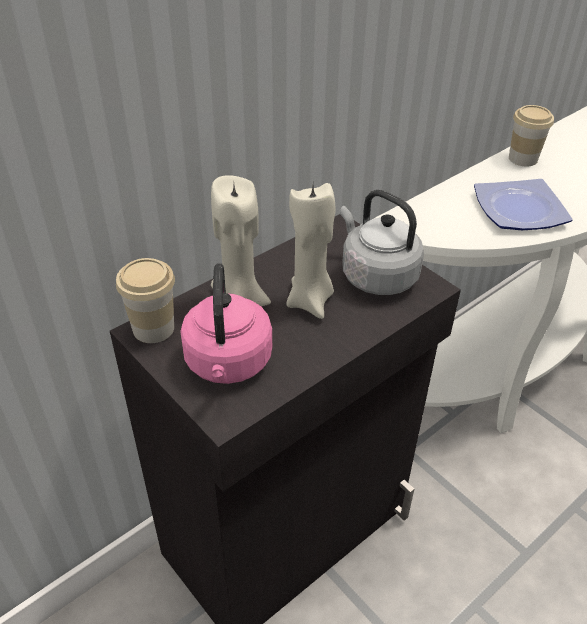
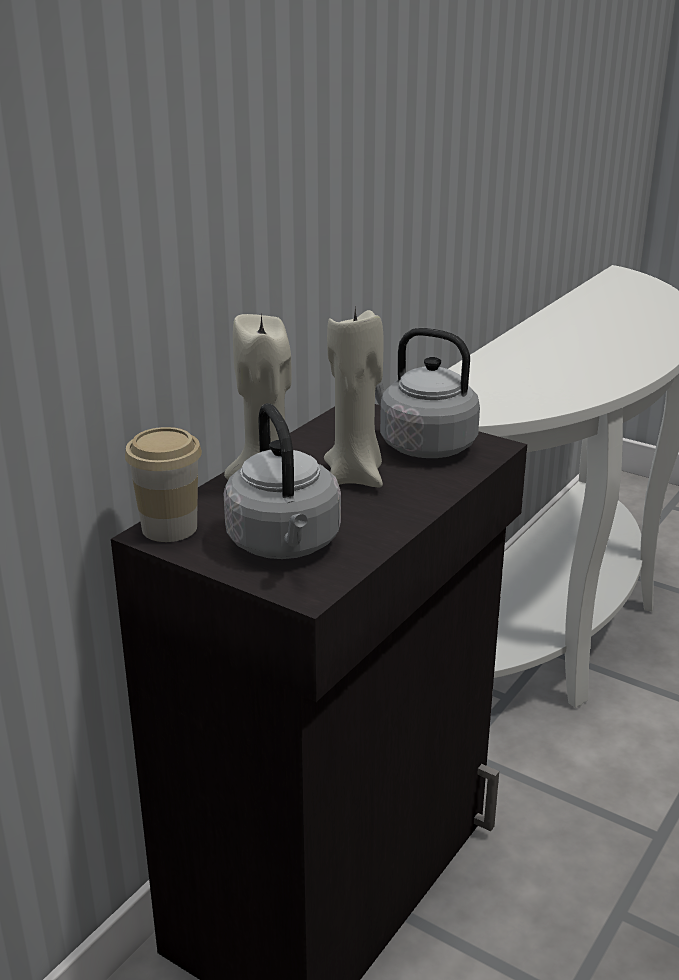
camera: 15 degrees left, 15 degrees down
pink kettle [180,263,272,384] -> grey kettle [223,403,341,559]
plate [474,179,573,230] -> none
cup [509,105,554,167] -> none

